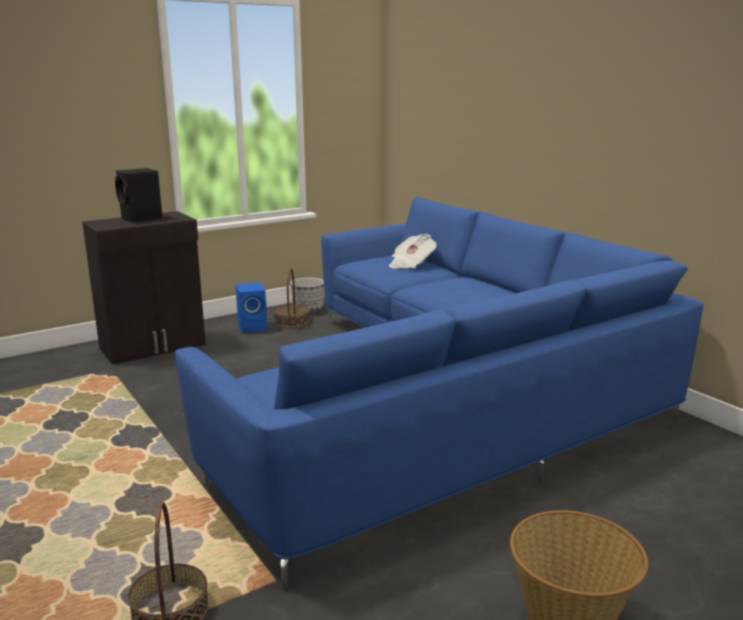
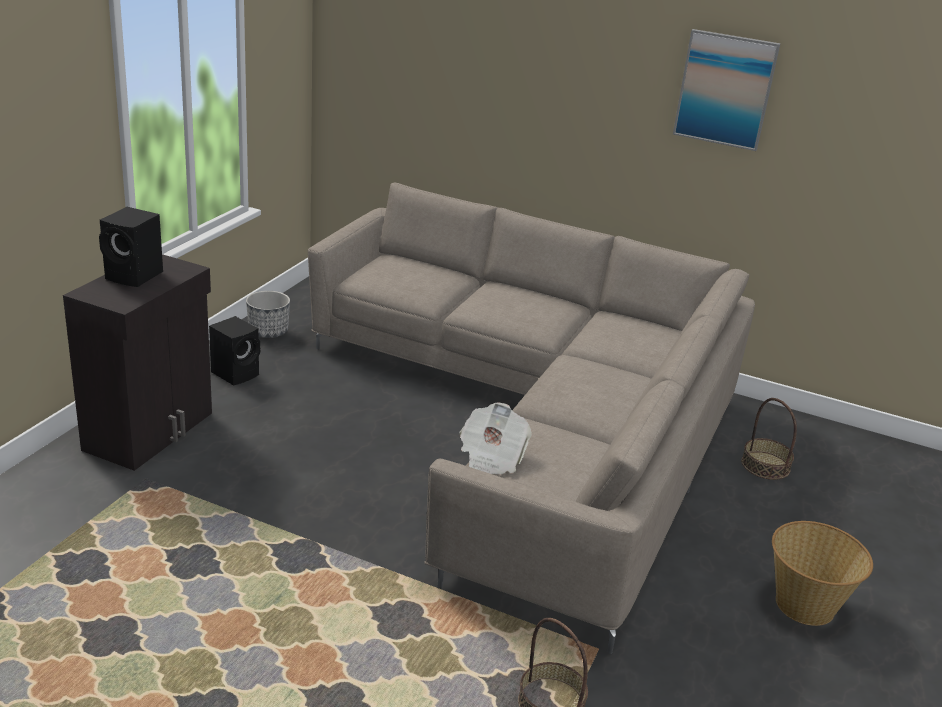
camera: 35 degrees left, 10 degrees up
blue sofa [175,197,703,590] -> beige sofa [308,183,755,654]
blue speaker [235,282,267,333] -> black speaker [209,316,260,386]
basket [274,268,310,328] -> basket moved to [741,398,797,480]
newspaper [389,234,437,269] -> newspaper moved to [459,402,532,474]
none -> picture [673,29,781,151]

